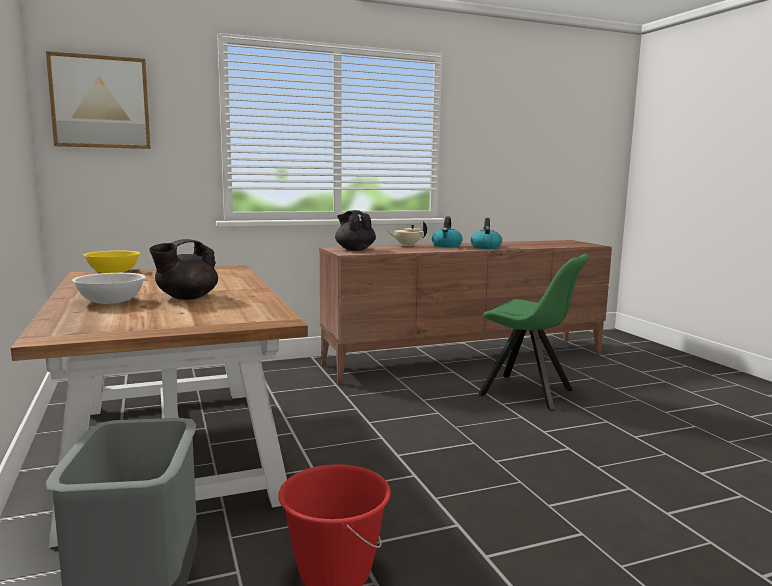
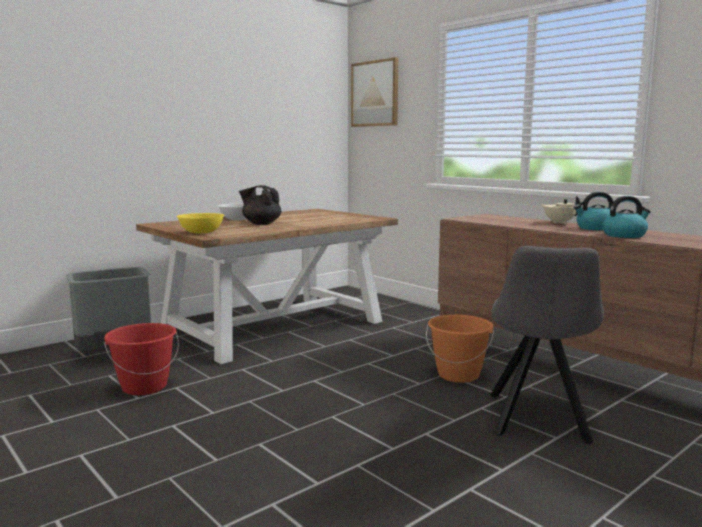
camera: 70 degrees right, 0 degrees up
yellow bowl [84,251,140,273] -> yellow bowl moved to [176,213,224,233]
black teapot [335,210,376,251] -> none
green chair [479,254,589,410] -> grey chair [490,246,604,444]
none -> orange bucket [426,315,494,383]

